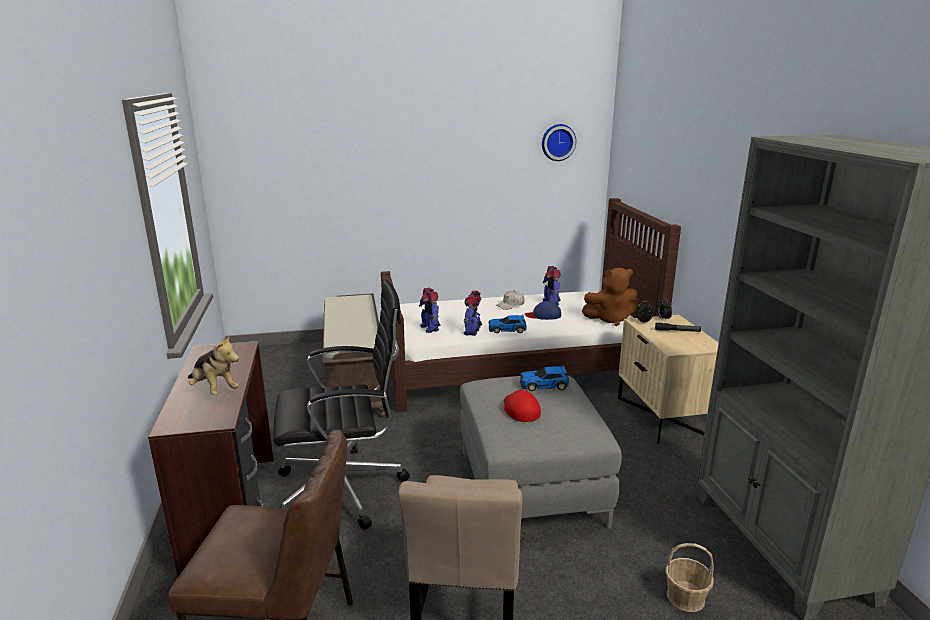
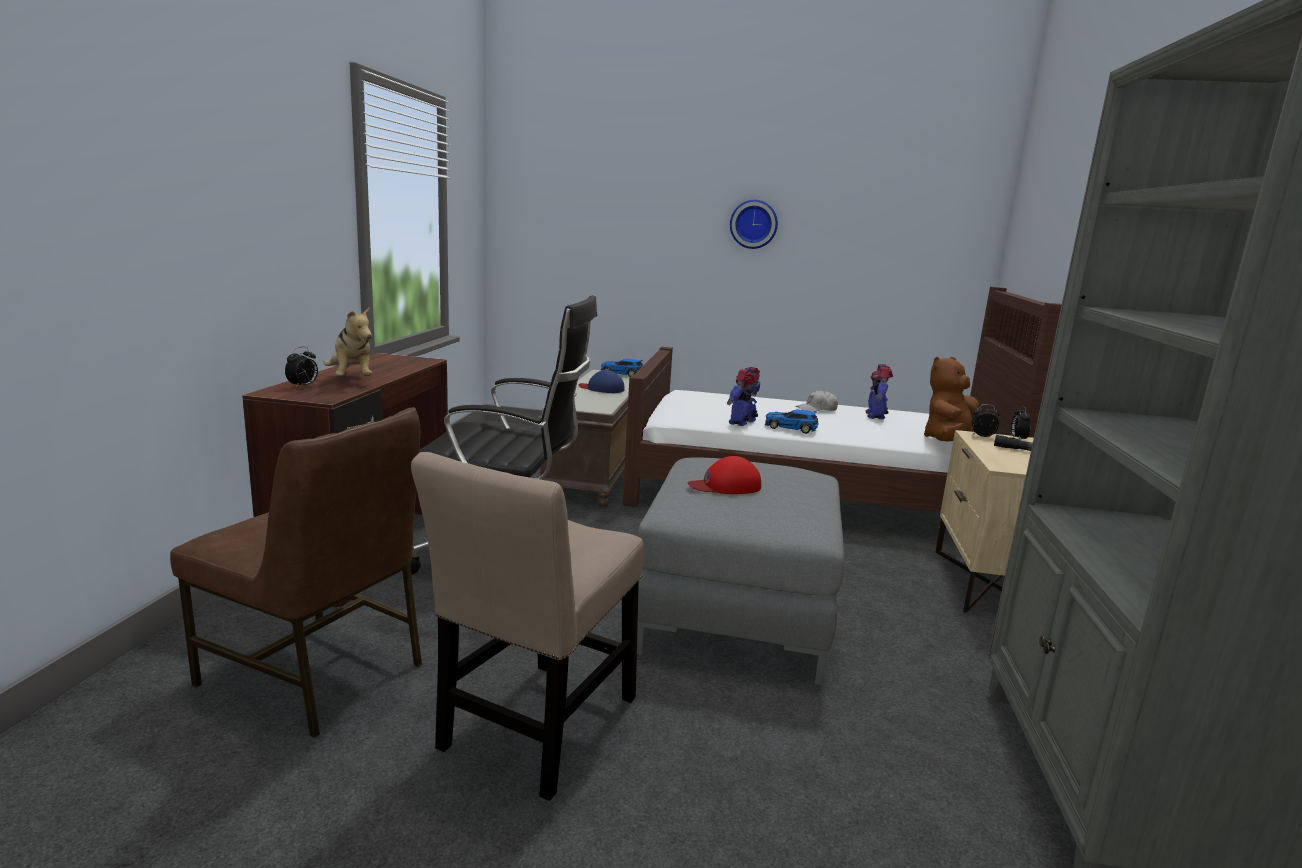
camera: 20 degrees right, 5 degrees down
toy robot [419,288,440,333] -> none
red cap [504,390,541,422] -> red cap turned 105 degrees counterclockwise [688,456,761,494]
toy car [520,366,569,391] -> toy car moved to [601,359,643,377]
blue cap [525,301,561,320] -> blue cap moved to [579,370,625,393]
wall clock [542,124,576,161] -> wall clock moved to [730,200,778,249]
brown plush toy [582,268,640,326] -> brown plush toy turned 120 degrees clockwise [924,357,979,441]
basket [665,543,714,612] -> none
none -> alarm clock [285,347,318,388]

